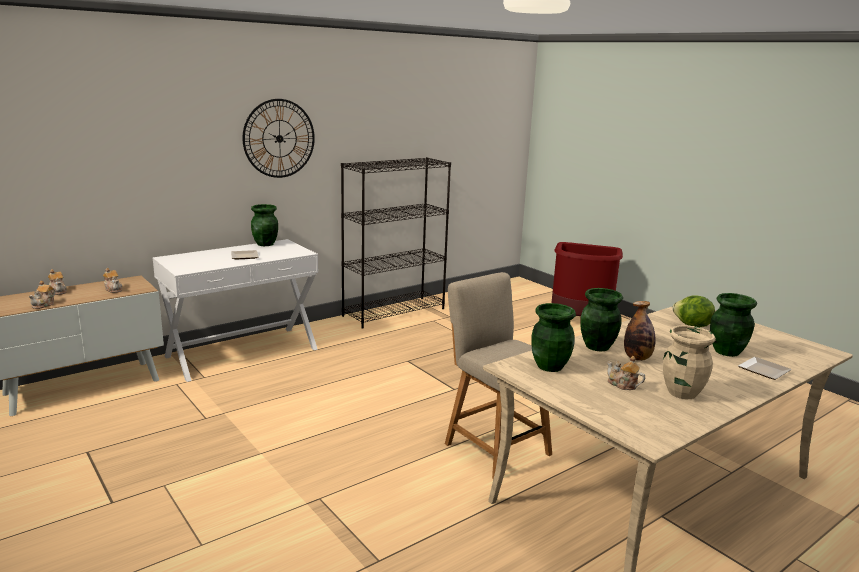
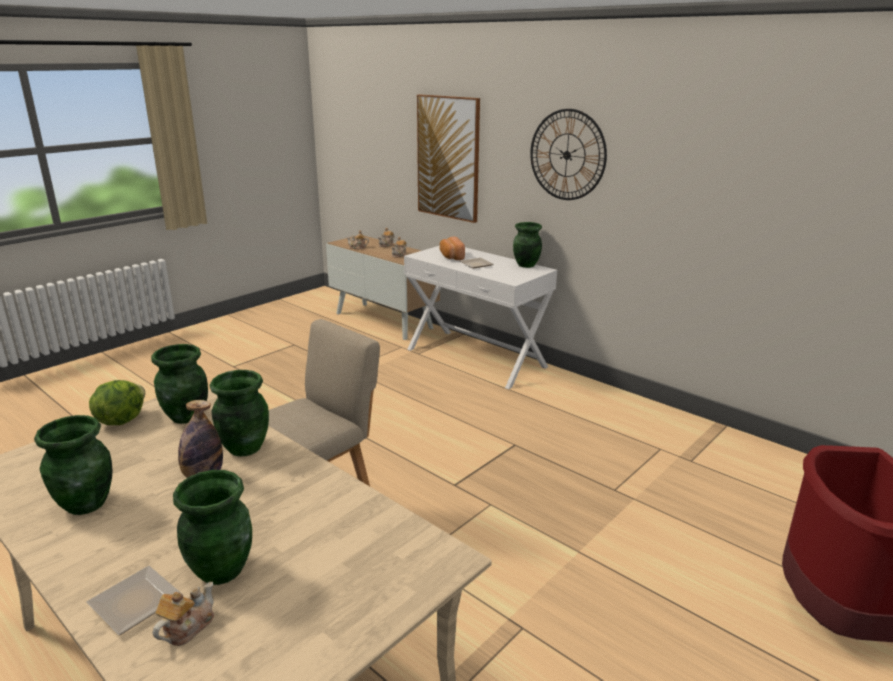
camera: 80 degrees right, 5 degrees up
black bookcase [341,157,451,328] -> none
teapot [607,356,645,390] -> teapot moved to [152,582,214,646]
beige vase [663,325,716,399] -> green vase [34,415,112,515]
lettuce [672,295,715,327] -> lettuce moved to [89,380,145,425]
none -> picture [417,95,480,223]
none -> bread [440,237,465,260]

